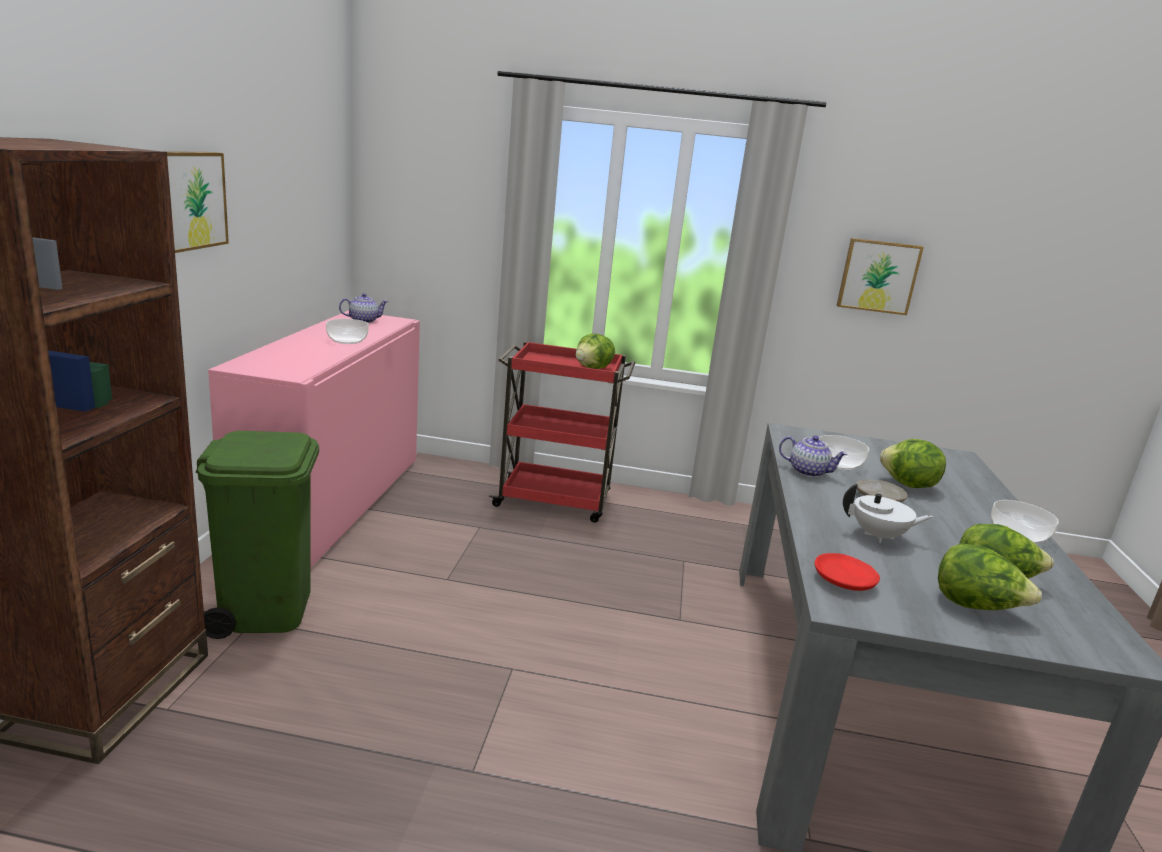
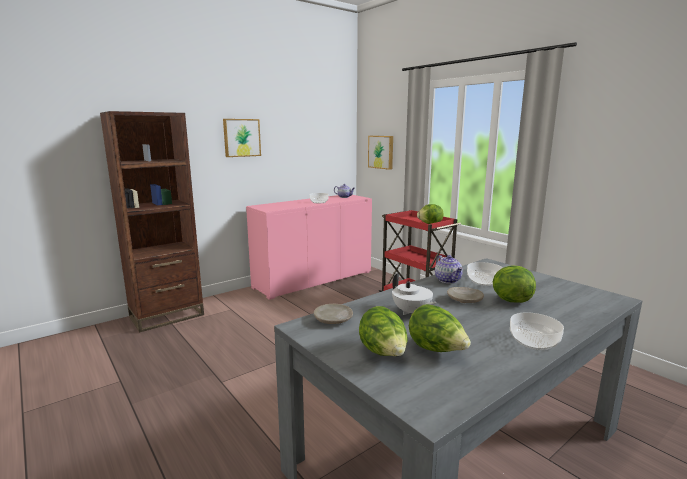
camera: 45 degrees right, 5 degrees down
green trash can [196,431,319,639] -> none
red plate [815,553,880,591] -> beige plate [314,304,353,324]
picture [837,238,924,315] -> picture moved to [368,136,393,170]

